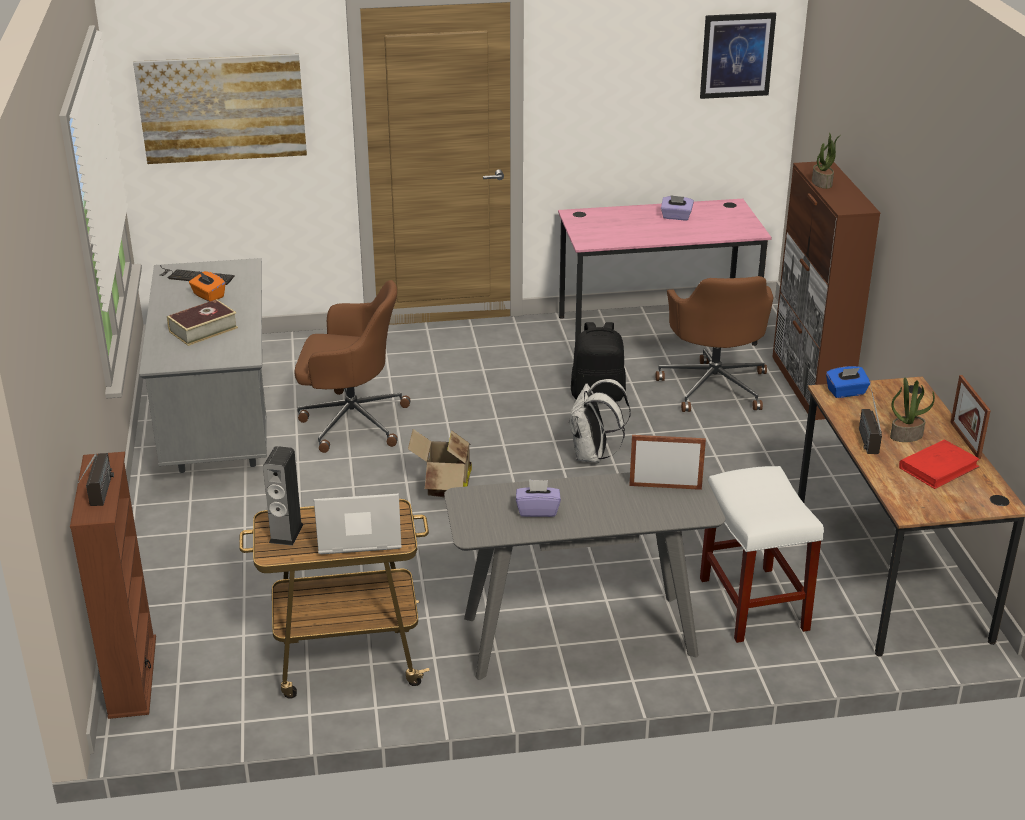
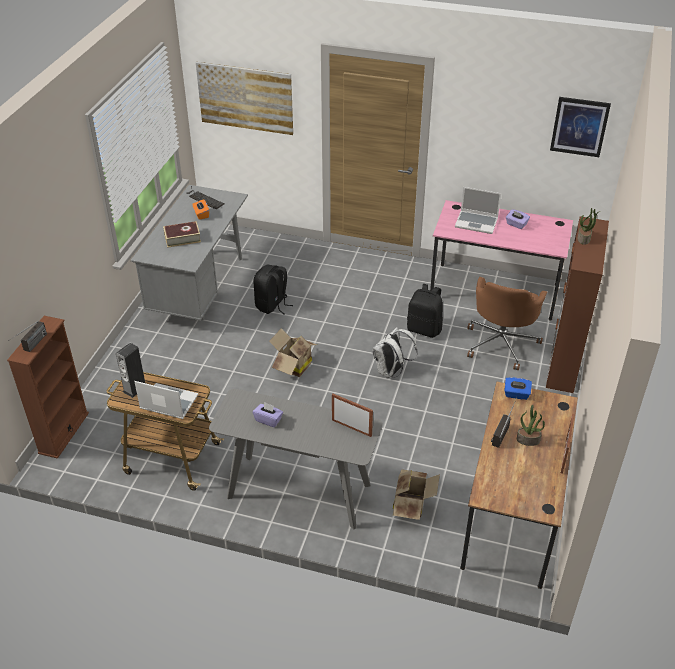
camera: 25 degrees right, 10 degrees up
brown office chair [294,280,411,453] -> black backpack [254,265,293,315]
white stool [700,466,824,643] -> cardboard box [393,469,440,520]
red book [899,439,980,489] -> none
none -> laptop [455,187,501,234]

